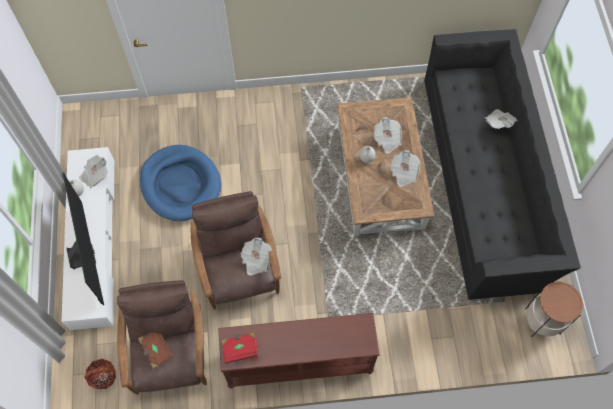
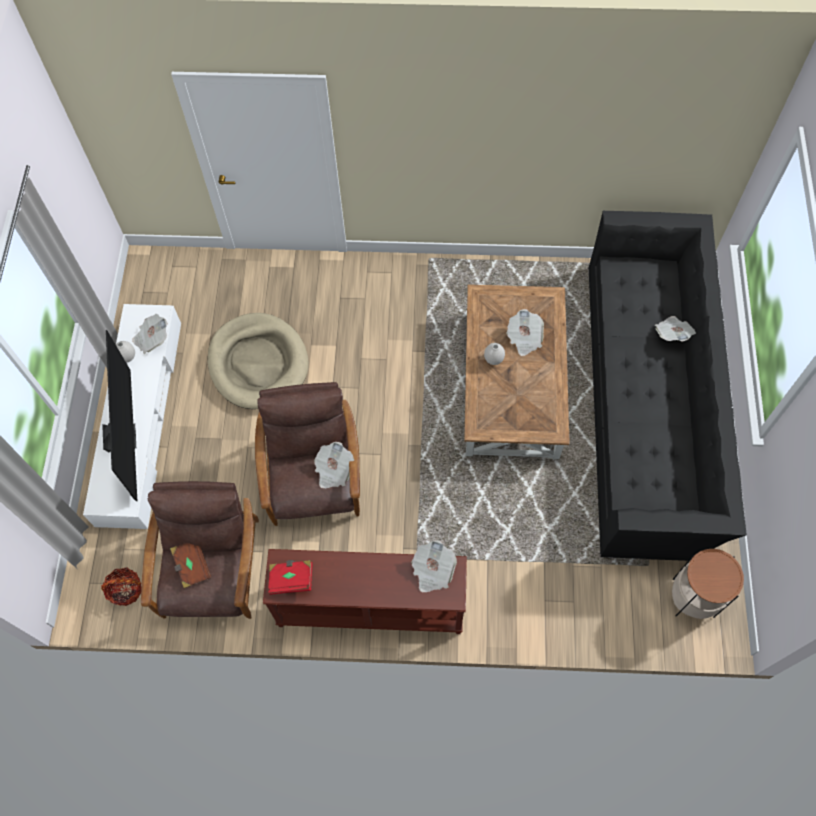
camera: 10 degrees right, 0 degrees up
blue dog bed [140,145,221,221] -> beige dog bed [208,313,309,409]
newspaper [390,150,421,187] -> newspaper moved to [411,540,457,592]

